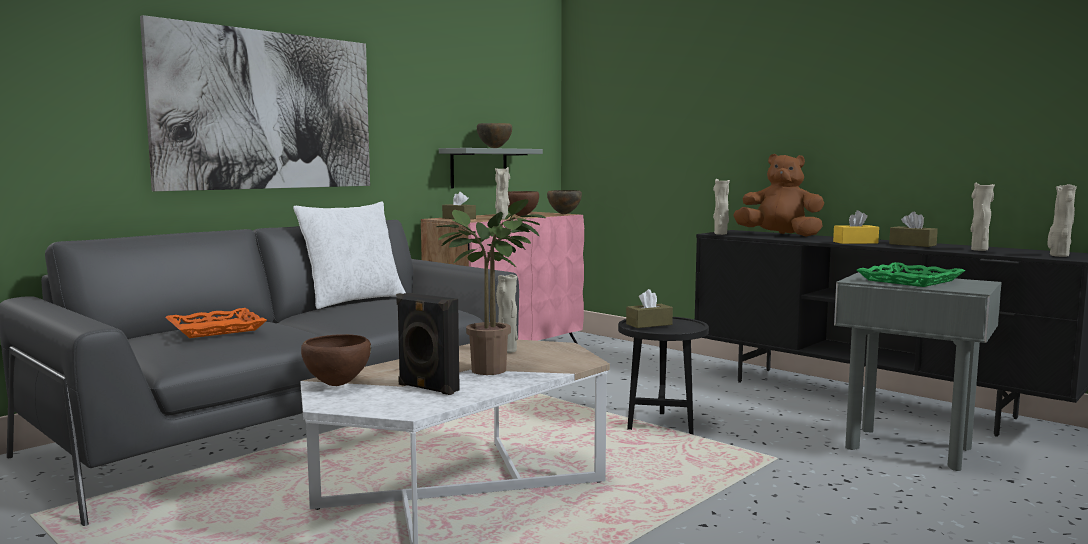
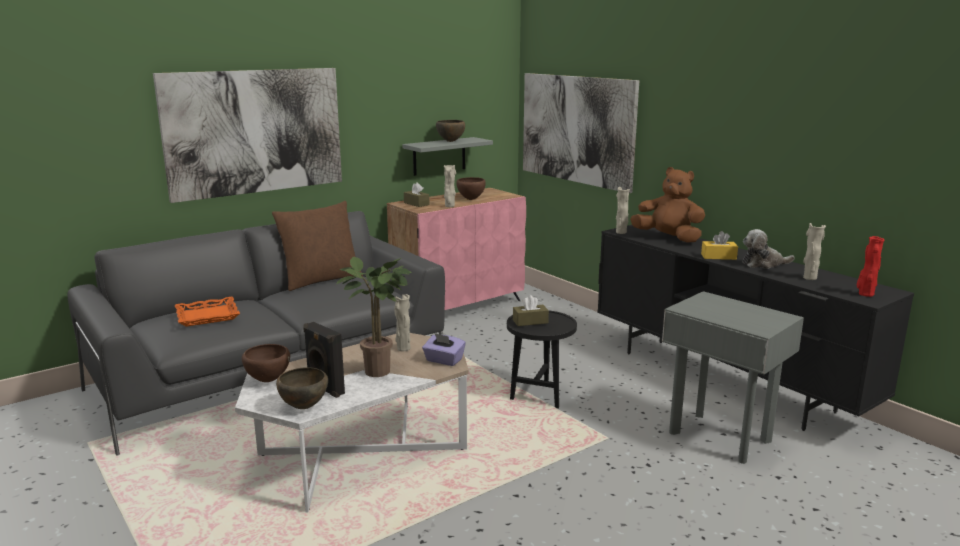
camera: 10 degrees right, 10 degrees up
white pillow [293,202,406,309] -> brown pillow [272,201,363,291]
brown bowl [547,190,582,214] -> brown bowl moved to [276,367,328,409]
green tray [857,262,965,287] -> none
brown tissue box [889,212,938,247] -> plush toy [743,229,795,269]
beige vase [1047,184,1077,257] -> red vase [857,236,885,297]
none -> purple tissue box [422,333,466,366]
none -> picture [523,73,639,193]

